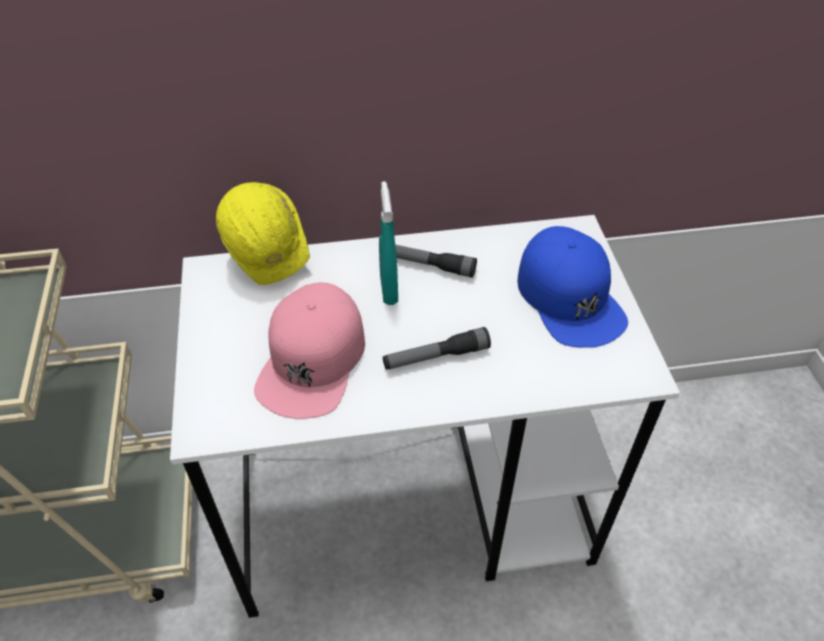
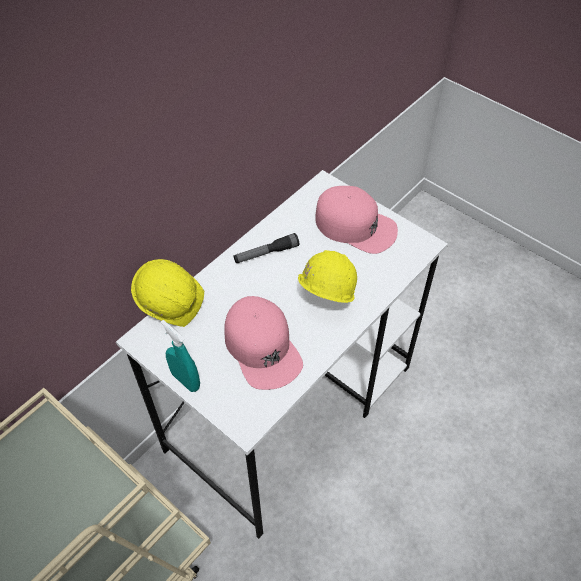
camera: 40 degrees left, 5 degrees up
turquoise spray bottle [379,181,398,305] -> turquoise spray bottle moved to [161,320,200,392]
flashlight [383,327,491,370] -> yellow hard hat [298,250,357,303]
blue cap [517,226,628,348] -> pink cap [315,186,398,254]

